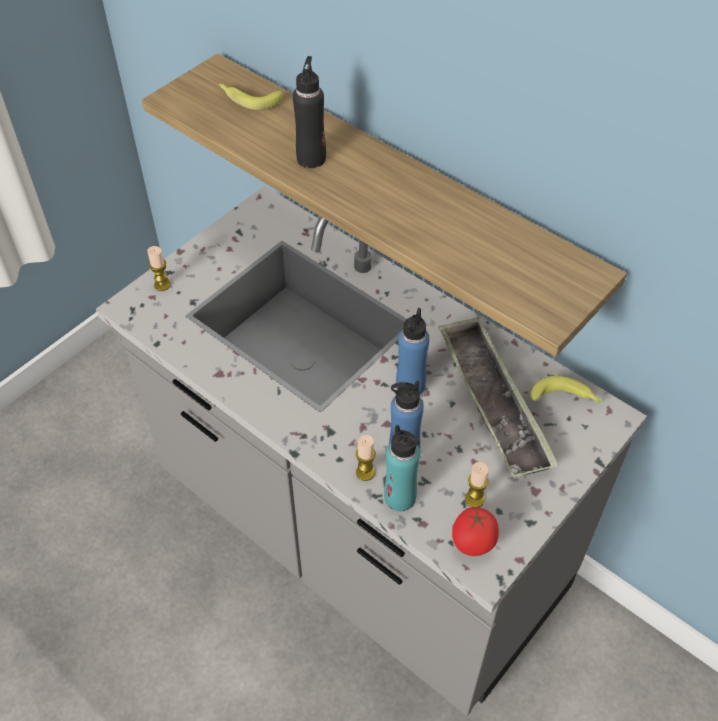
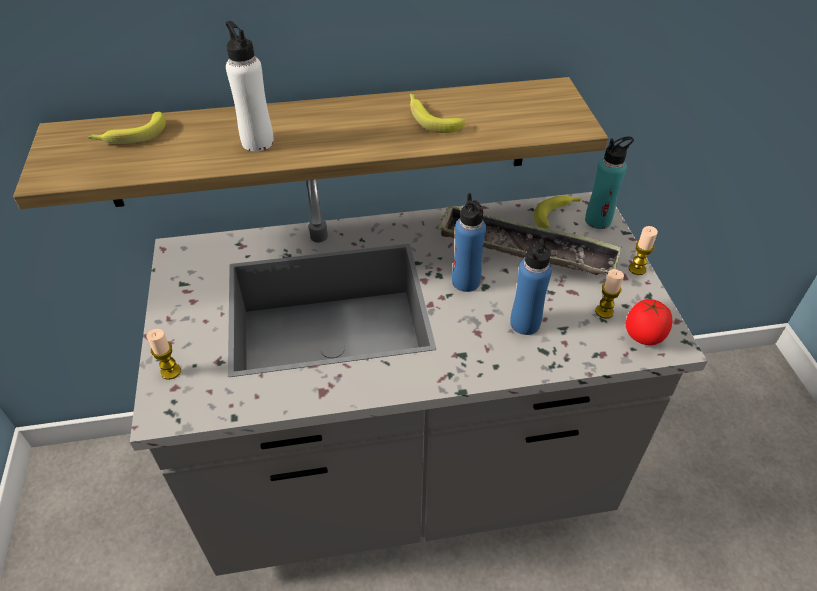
camera: 50 degrees left, 5 degrees down
black bottle [293,56,326,168] -> white bottle [226,21,274,151]
candle [356,435,376,481] -> candle moved to [628,226,658,275]
turquoise bottle [384,425,420,511] -> turquoise bottle moved to [585,136,634,229]
none -> banana [410,93,465,133]

